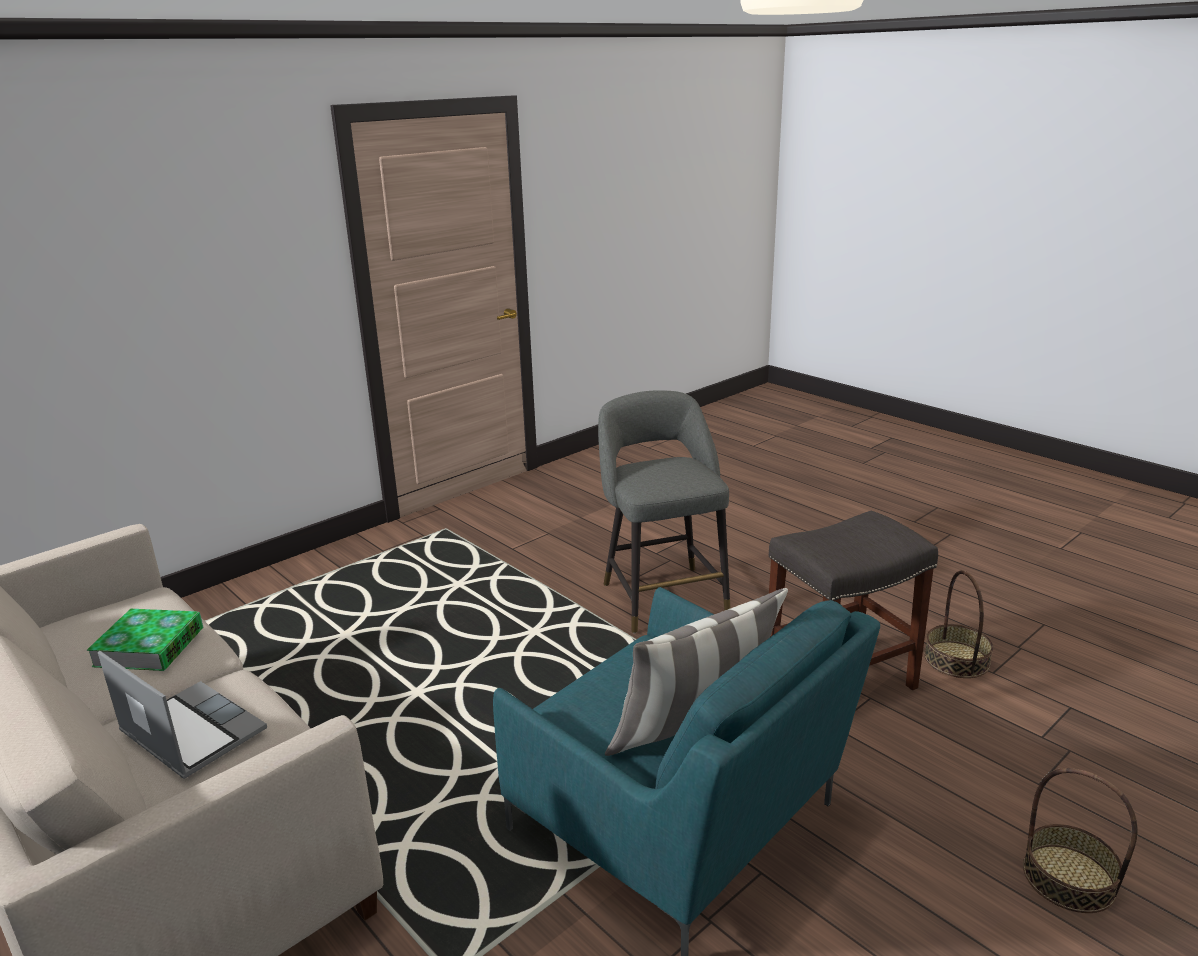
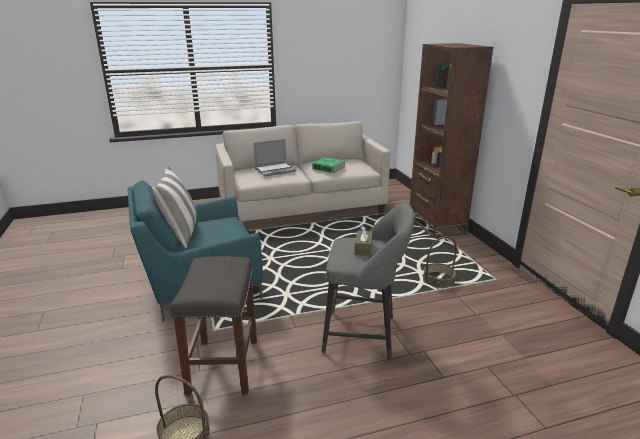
camera: 115 degrees right, 0 degrees up
basket [1023,768,1138,913] -> basket moved to [423,236,457,288]
none -> brown tissue box [355,226,373,256]
none -> brown bookcase [410,43,494,238]

